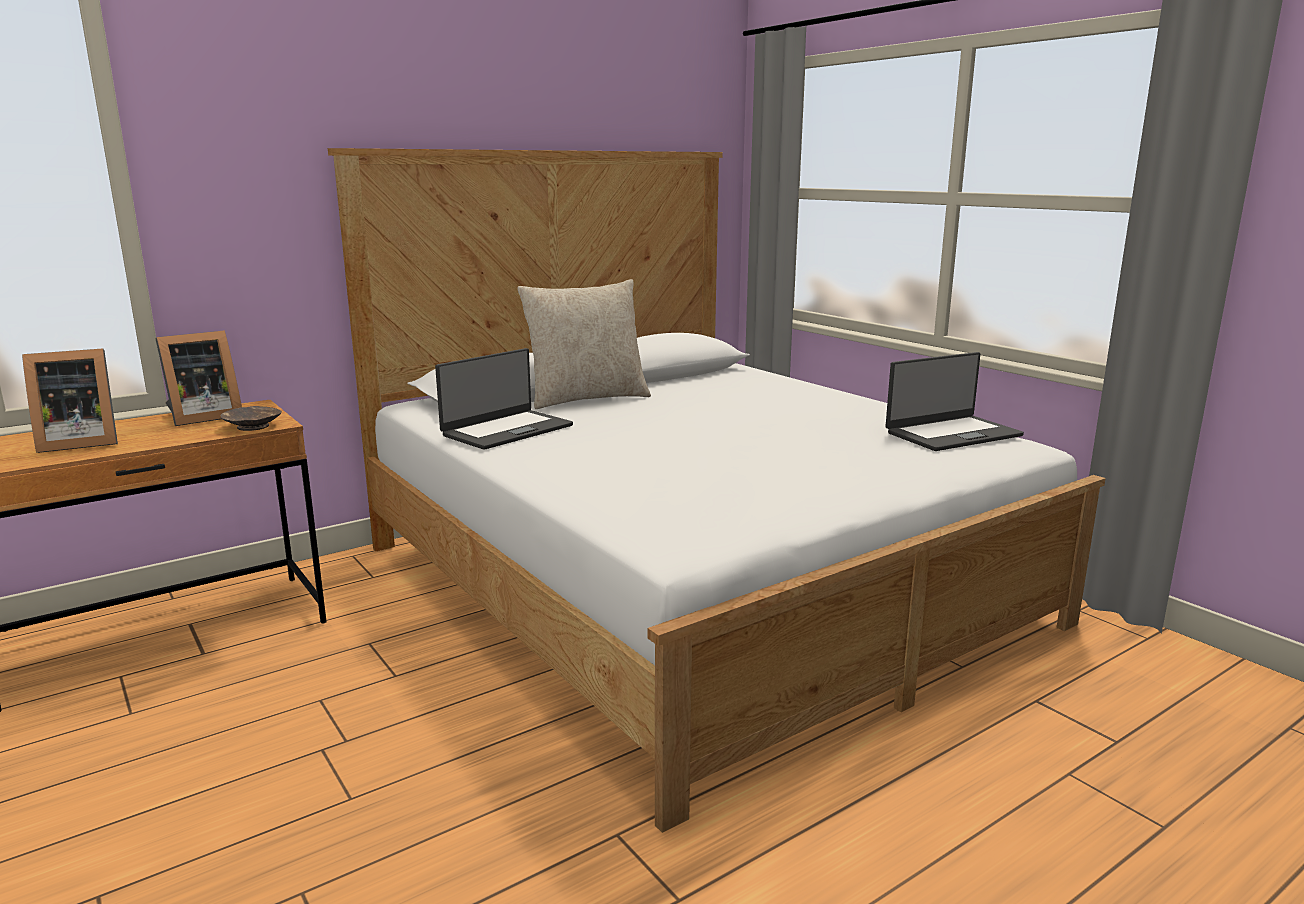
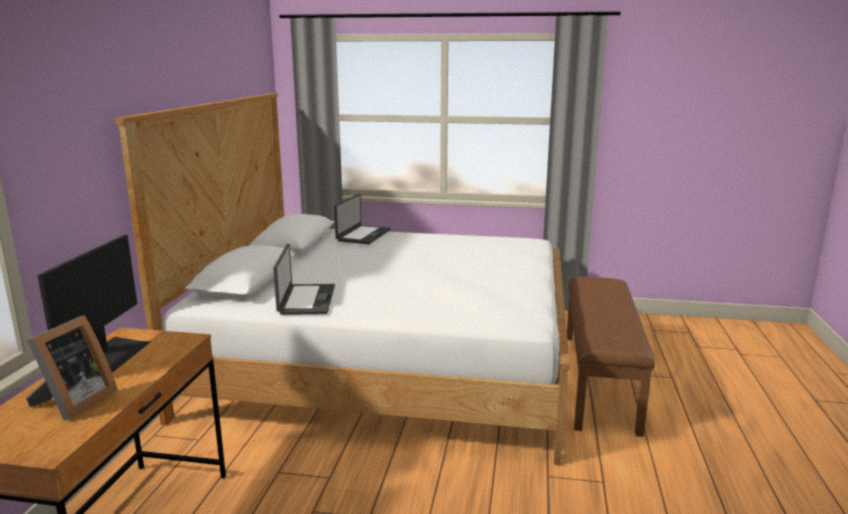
camera: 45 degrees left, 0 degrees up
picture frame [156,330,242,426] -> monitor [37,235,151,372]
brown bowl [220,406,282,431] -> none
beige pillow [517,279,651,409] -> none
laptop [885,352,1024,451] -> laptop moved to [334,194,391,244]
none -> brown bench [567,277,655,437]

